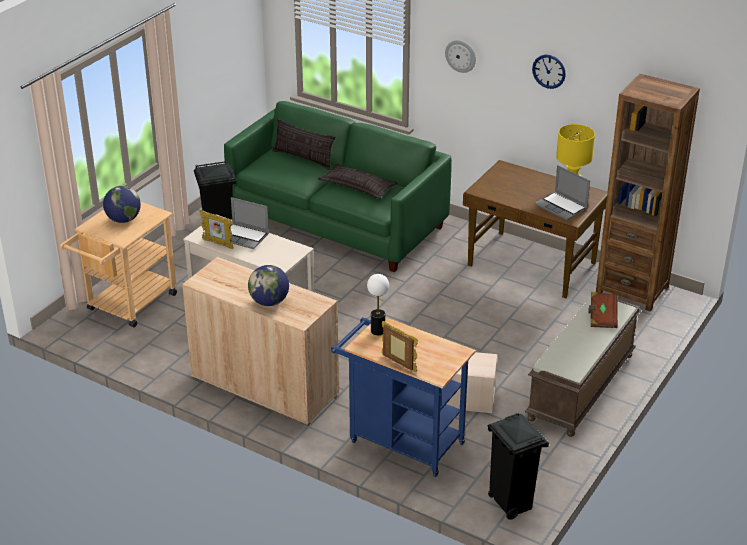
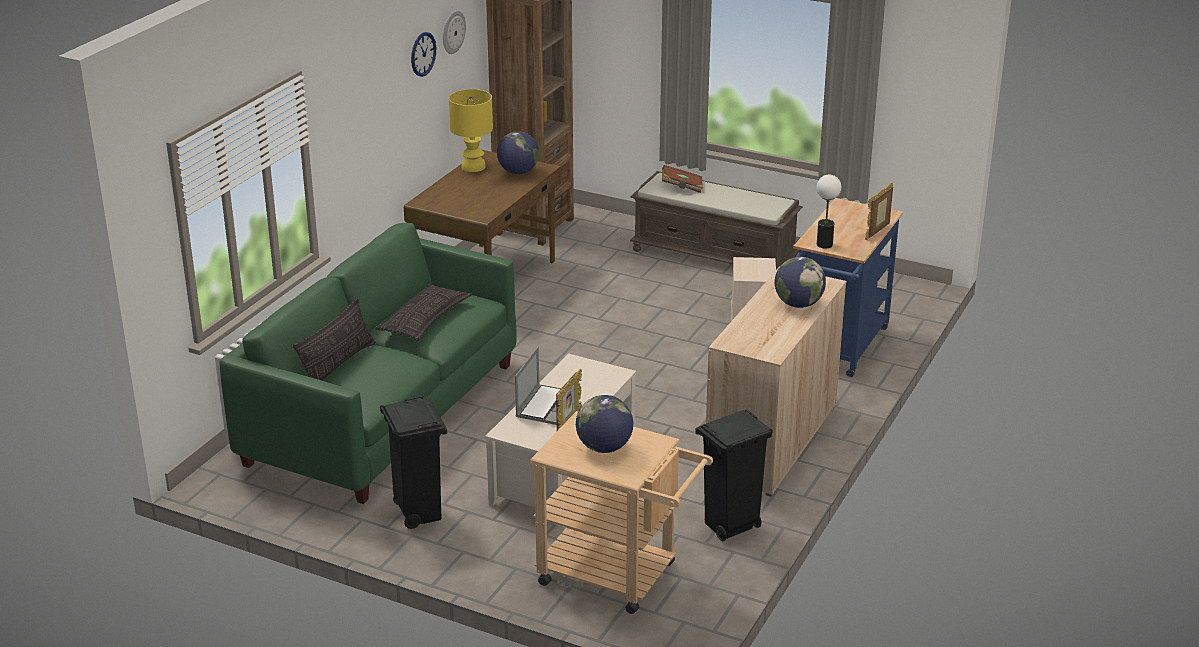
camera: 95 degrees left, 5 degrees down
wall clock [445,40,476,73] -> wall clock moved to [443,11,466,54]
black trash can [487,413,549,520] -> black trash can moved to [695,409,773,541]
laptop [535,165,590,220] -> globe [497,131,539,174]

